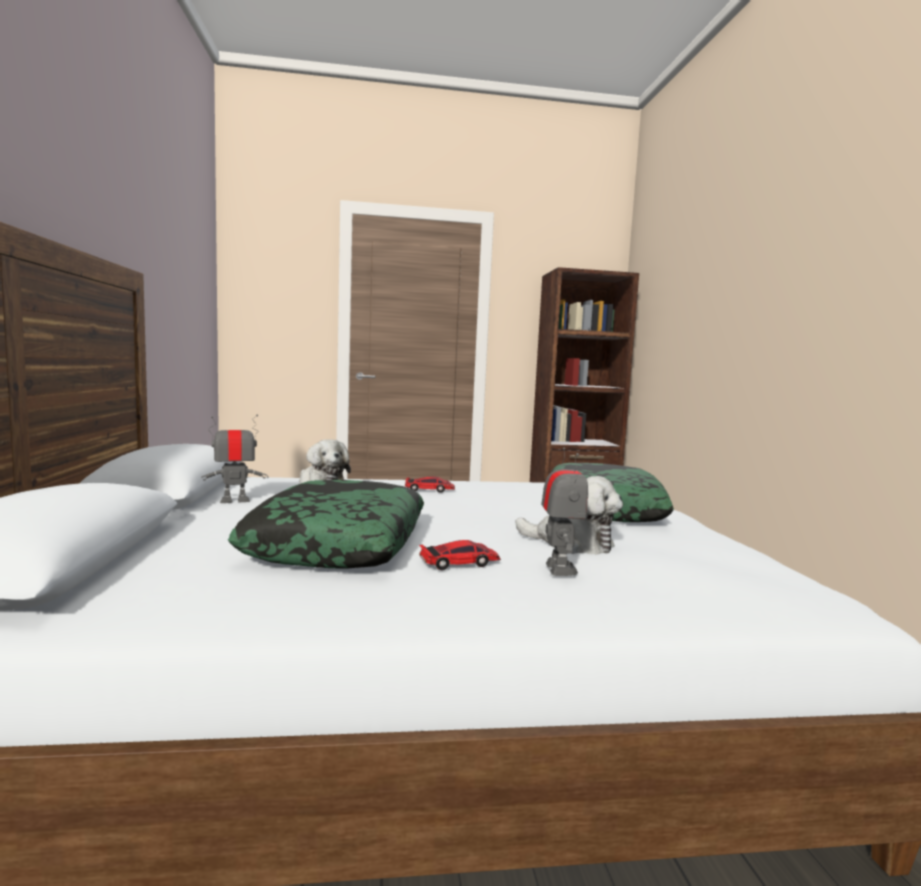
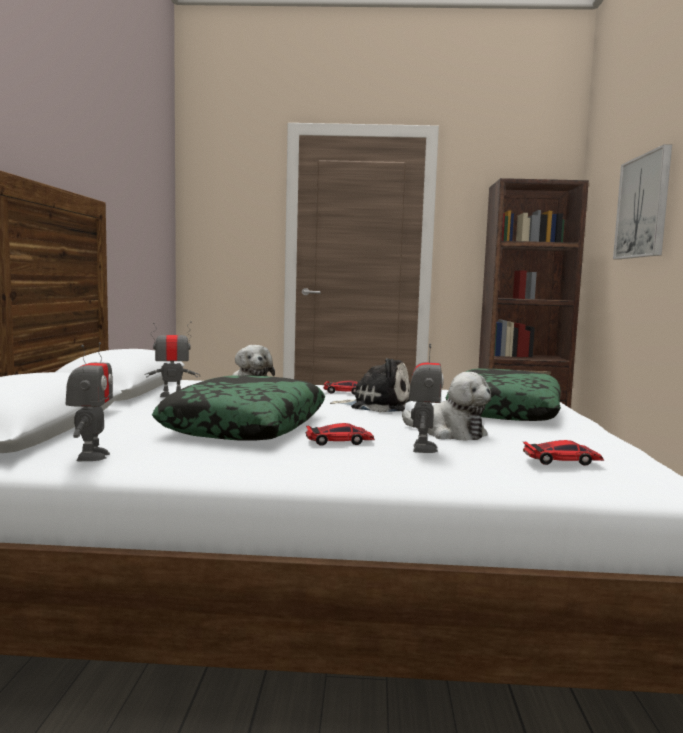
camera: 10 degrees right, 0 degrees up
none -> toy robot [66,342,113,461]
none -> plush toy [330,358,410,412]
none -> toy car [523,440,604,466]
none -> picture [613,144,672,259]

